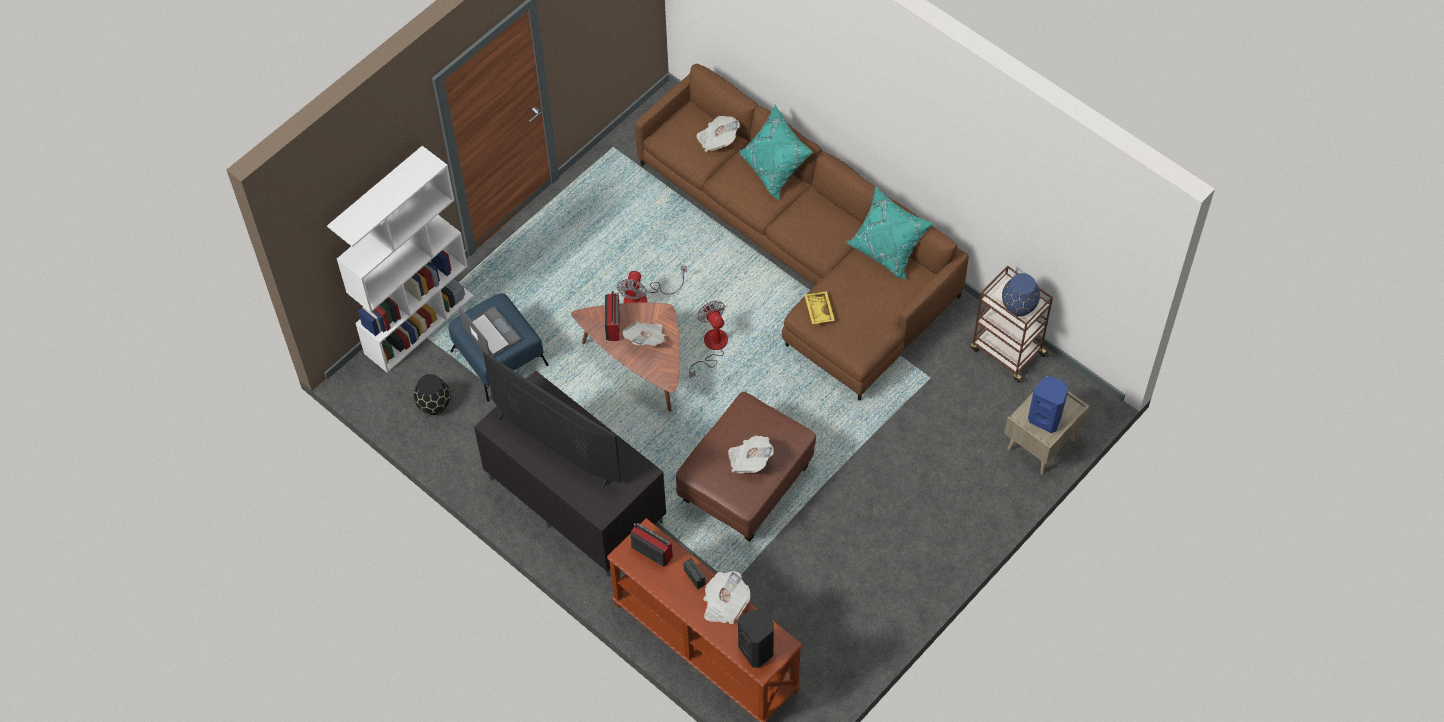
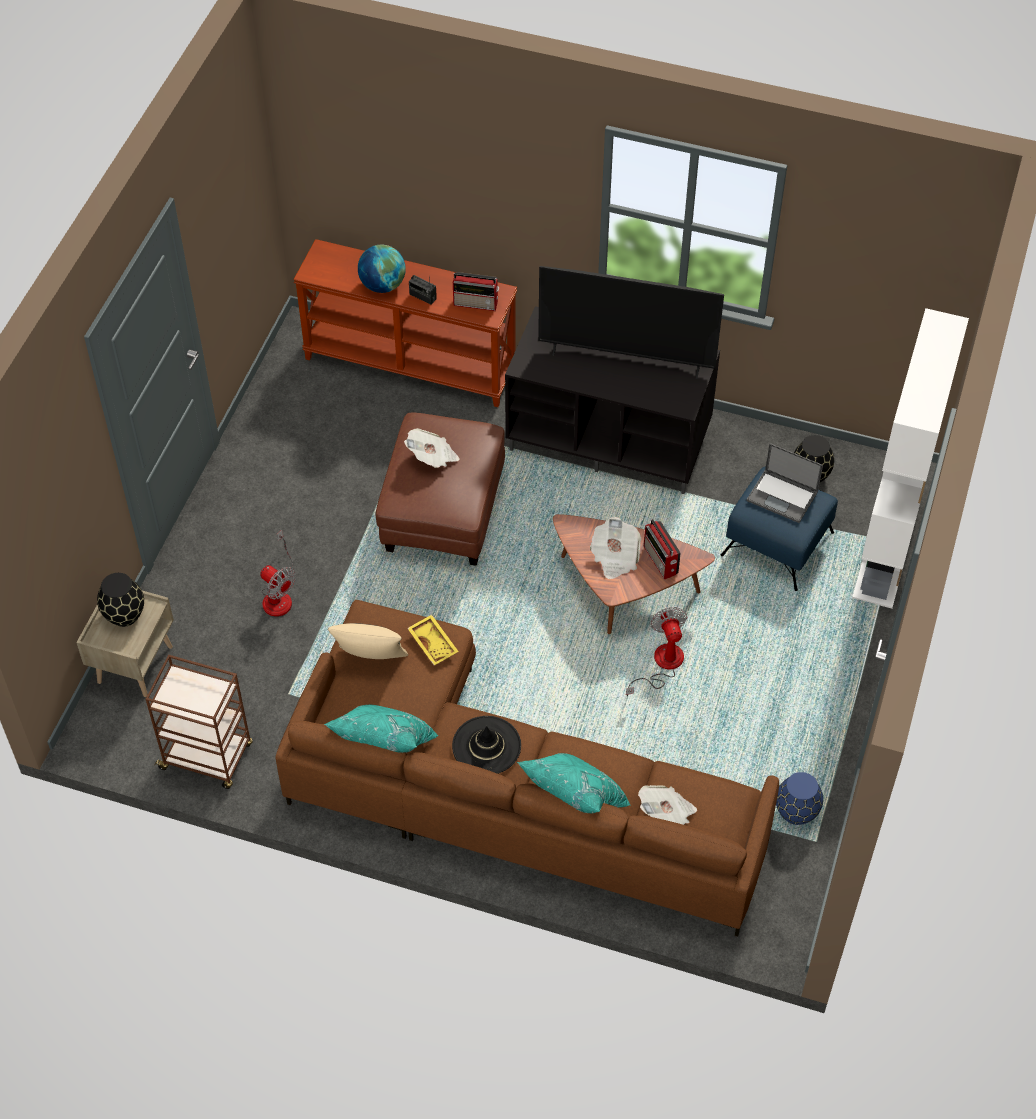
camera: 155 degrees right, 5 degrees down
fan [689,300,728,379] -> fan moved to [260,530,296,617]
newspaper [703,571,750,624] -> globe [358,245,406,293]
black speaker [738,609,774,668] -> none
blue vase [1002,273,1040,317] -> blue vase moved to [776,772,823,825]
blue speaker [1028,377,1068,433] -> black vase [97,573,144,627]
none -> beige pillow [328,623,408,659]
none -> black hat [452,716,521,774]

